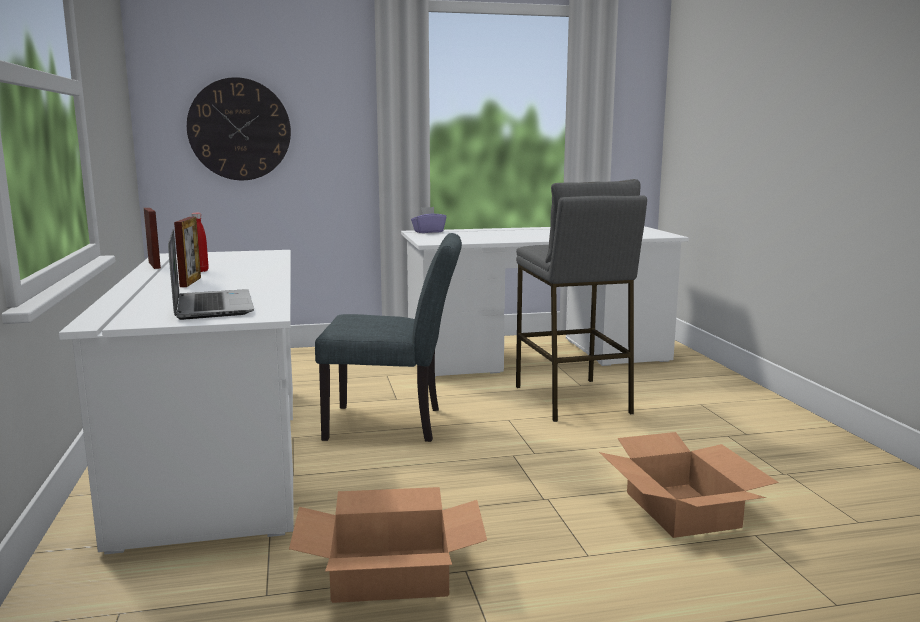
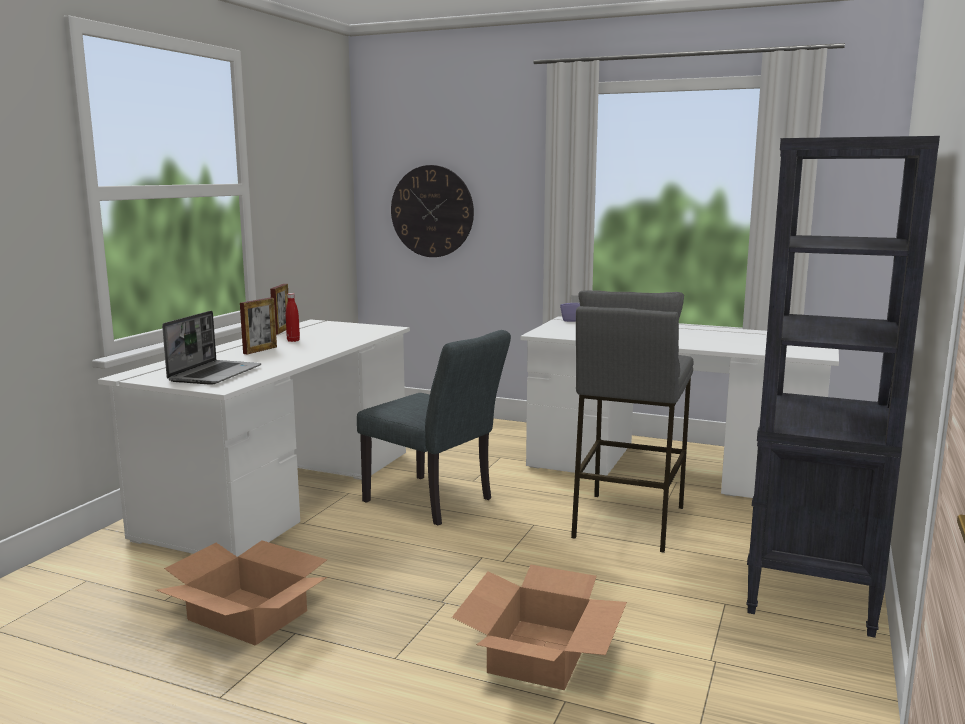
camera: 35 degrees right, 0 degrees up
none -> black bookcase [746,136,940,638]

